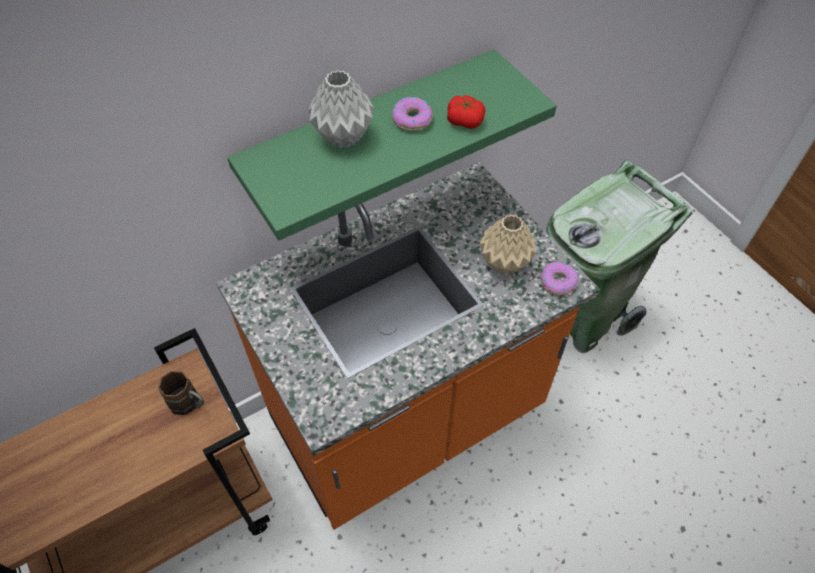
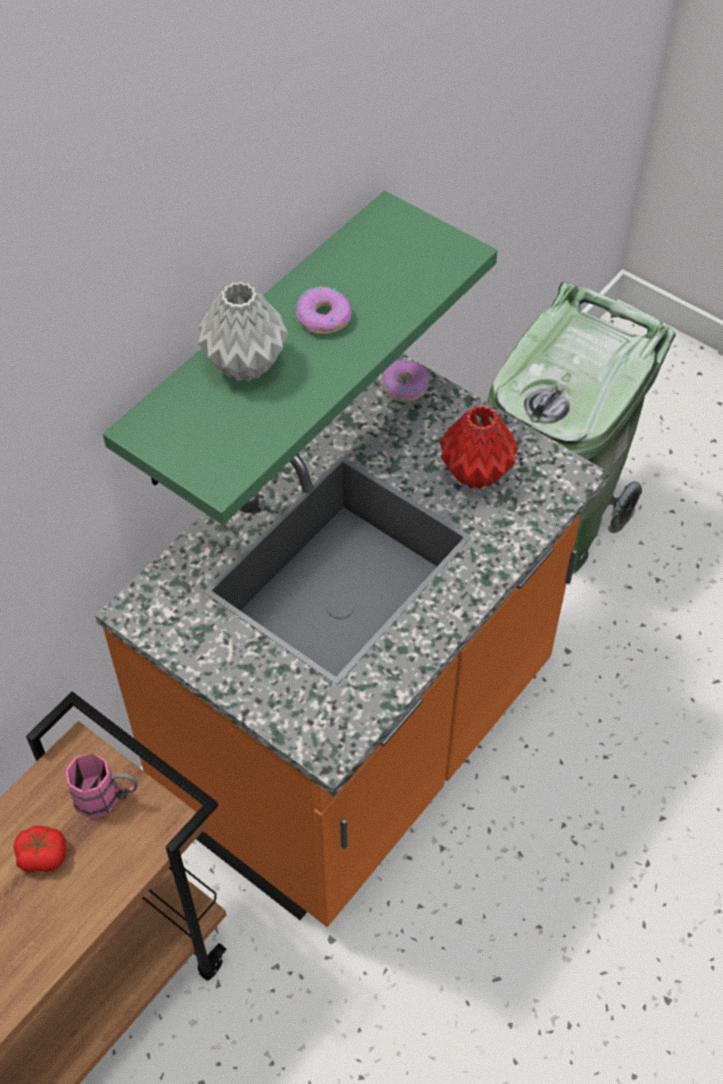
camera: 20 degrees left, 0 degrees up
brown mug [158,371,205,415] -> pink mug [66,753,138,819]
tomato [447,95,485,129] -> tomato moved to [13,826,66,872]
beige vase [479,214,536,274] -> red vase [440,406,518,489]
donut [541,262,579,295] -> donut moved to [382,360,430,402]

